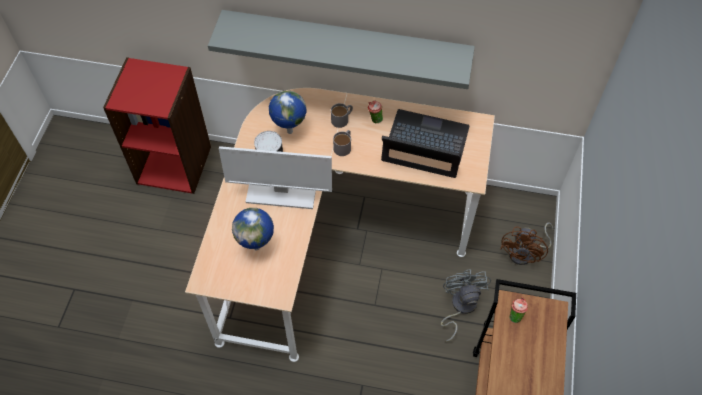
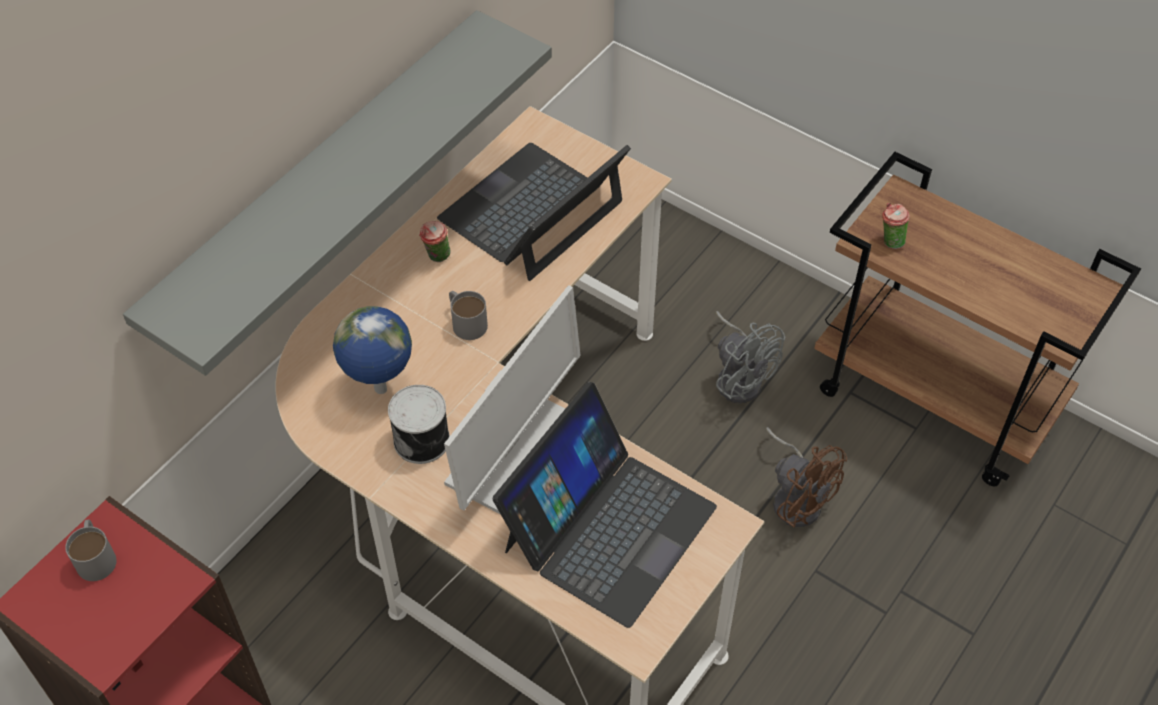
camera: 65 degrees left, 5 degrees down
globe [232,208,274,250] -> laptop [493,382,717,628]
grey mug [331,103,353,128] -> grey mug moved to [65,519,117,581]
grey fan [441,269,491,342] -> grey fan turned 150 degrees counterclockwise [716,311,785,404]
brown fan [501,222,553,265] -> brown fan moved to [766,427,847,527]

